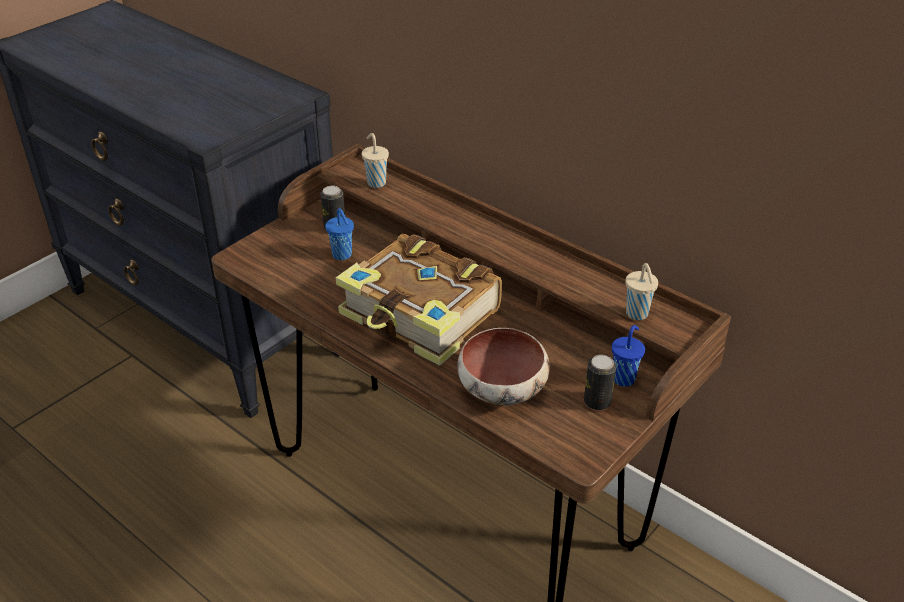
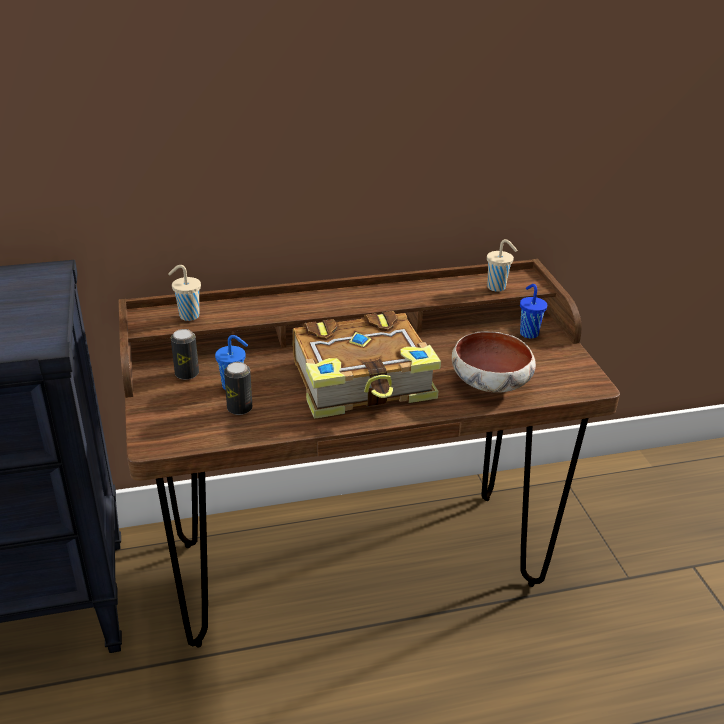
camera: 55 degrees left, 5 degrees down
can [584,355,616,410] -> can moved to [224,362,252,415]

